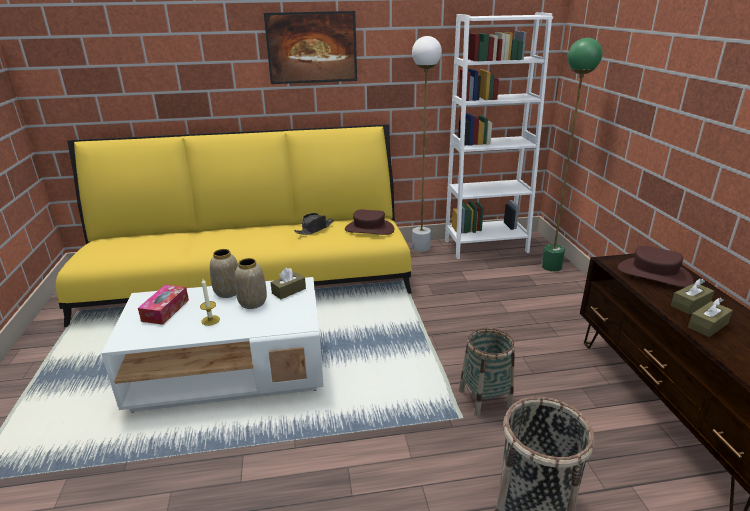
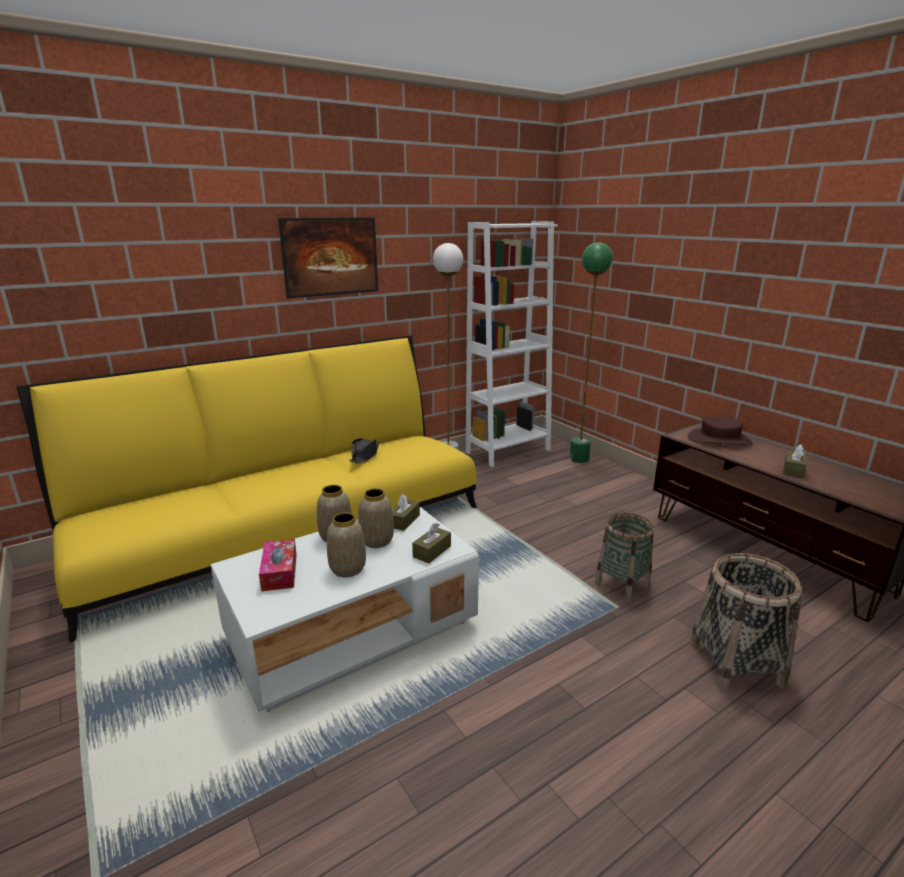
camera: 25 degrees left, 5 degrees down
candle [200,279,220,326] -> vase [327,512,366,577]
brown hat [345,210,395,235] -> none
brown tissue box [671,278,714,315] -> brown tissue box moved to [412,523,451,563]

